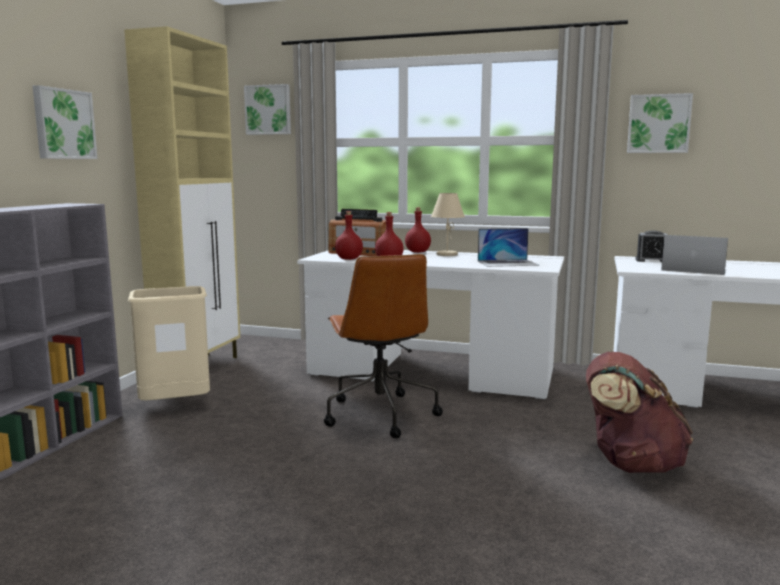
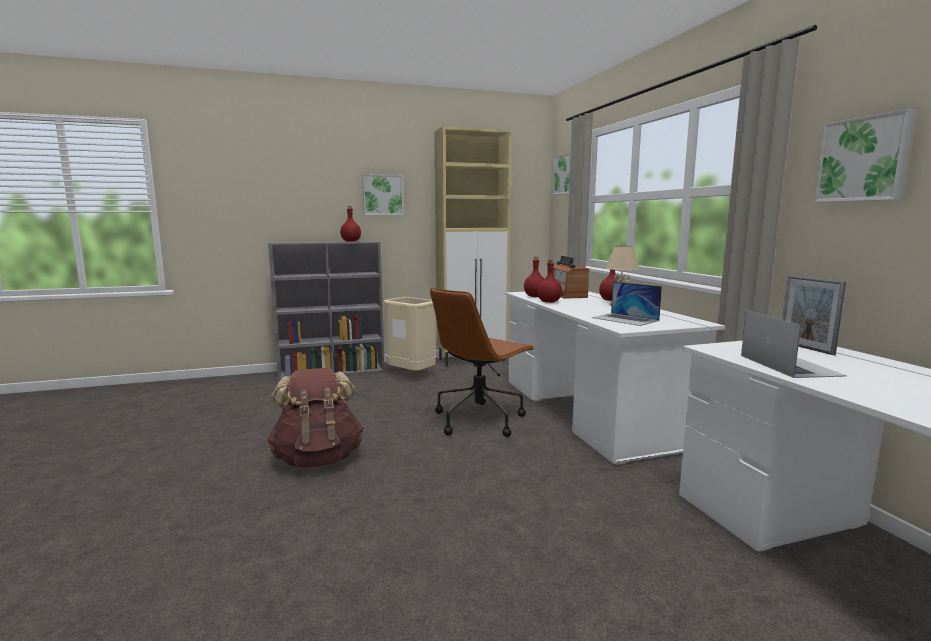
camera: 55 degrees right, 0 degrees up
brown backpack [586,352,693,473] -> brown backpack moved to [267,368,364,468]
alarm clock [635,230,667,263] -> picture frame [782,275,846,355]
none -> red bottle [340,206,361,242]

